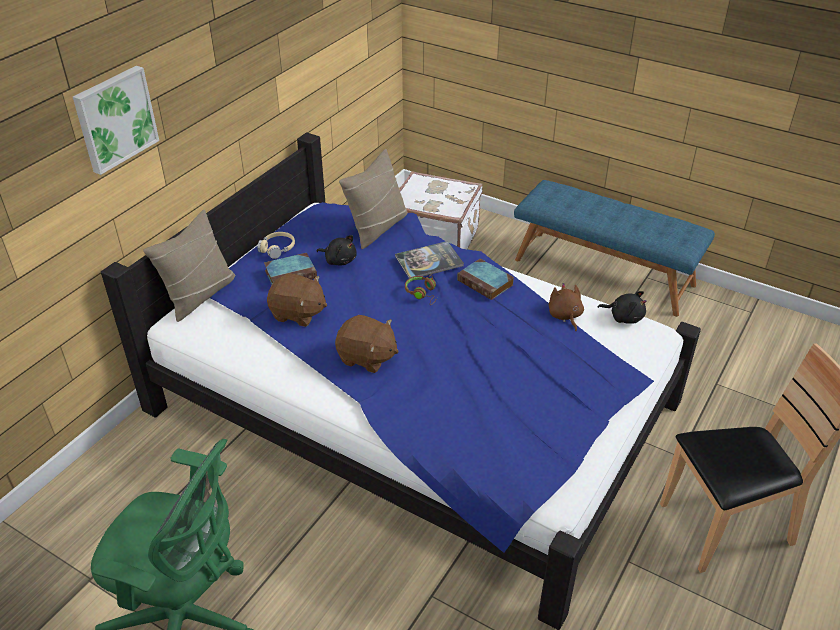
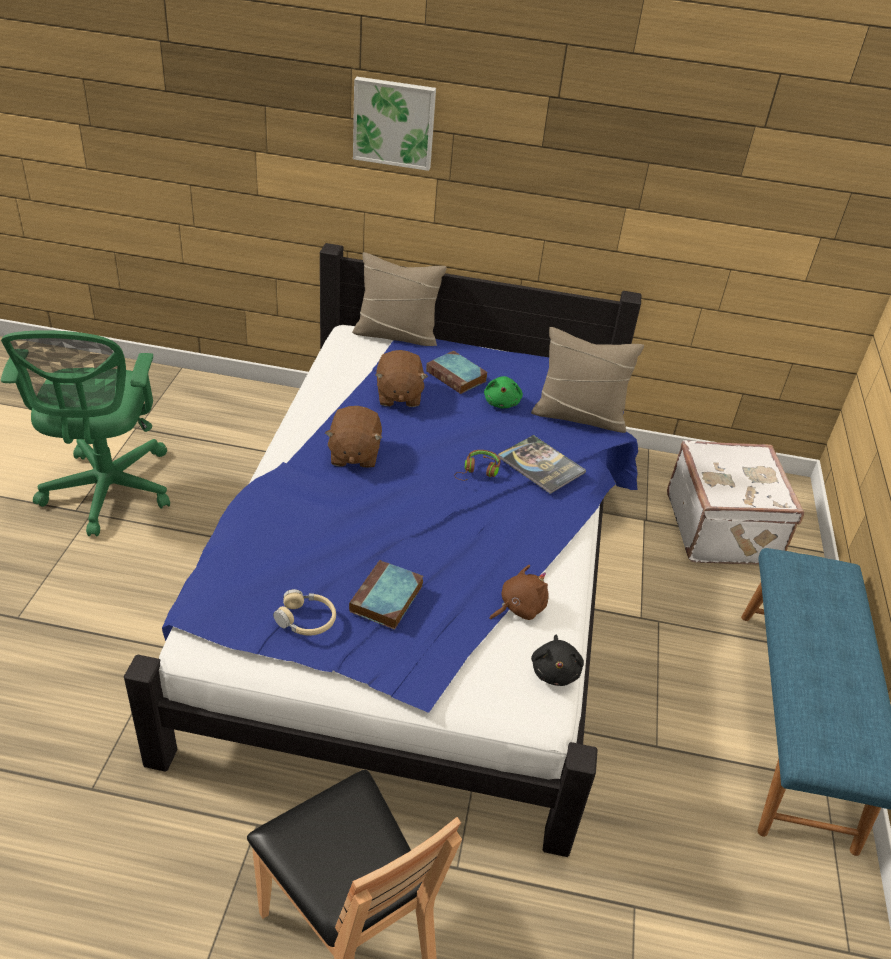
camera: 65 degrees right, 0 degrees up
beige headphones [257,232,295,259] -> beige headphones moved to [273,589,336,636]
black plush toy [317,235,357,266] -> green plush toy [484,376,523,408]
book [457,259,514,300] -> book moved to [349,560,423,630]

